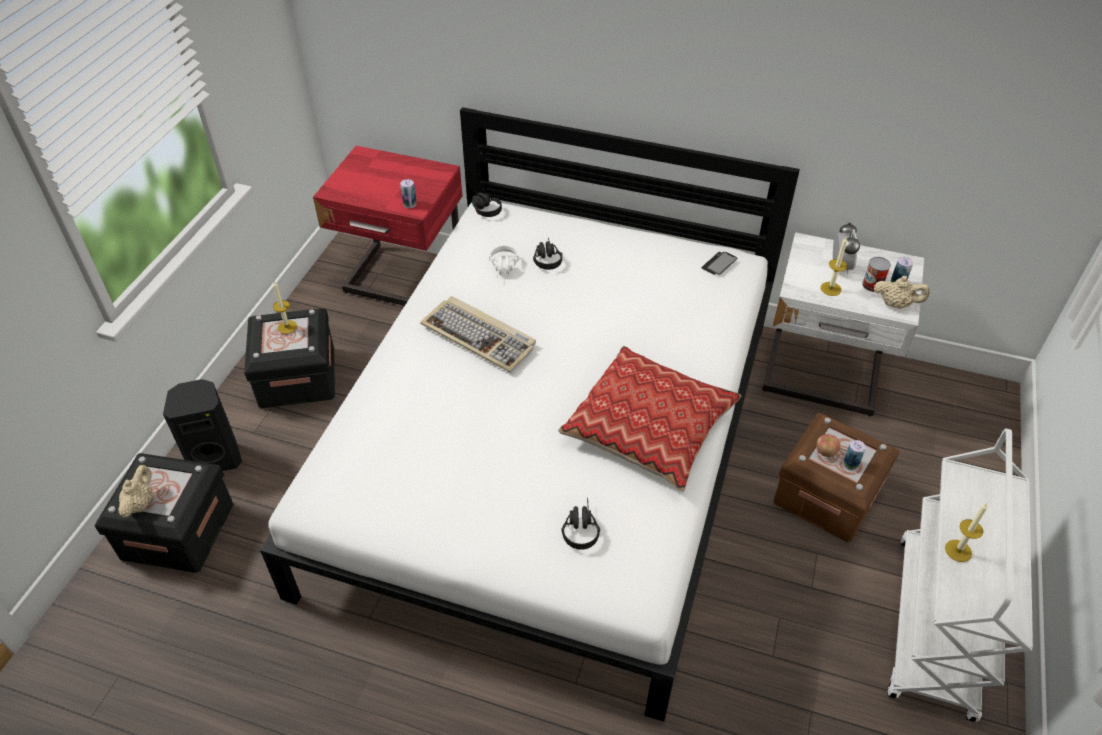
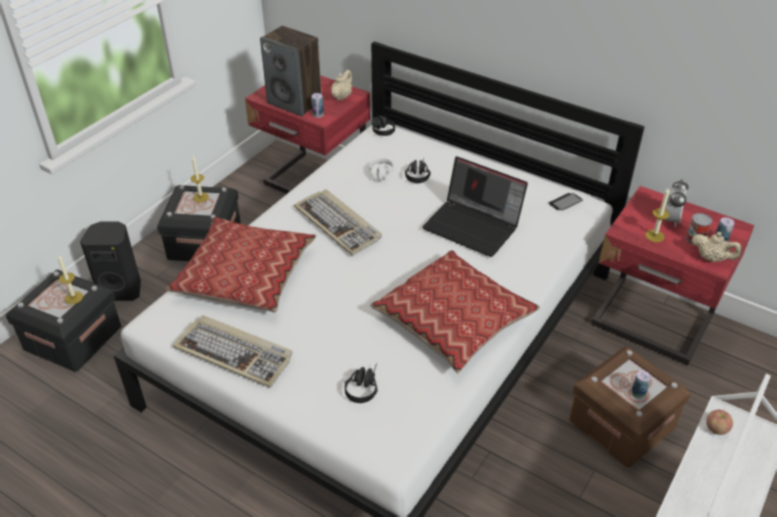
camera: 15 degrees right, 5 degrees down
beige teapot [118,465,153,517] -> beige teapot moved to [331,70,352,101]
white nightstand [762,232,924,416] -> red nightstand [591,186,755,365]
apple [817,434,840,457] -> apple moved to [706,410,733,435]
candle [945,503,988,562] -> candle moved to [58,255,83,304]
none -> pillow [165,217,317,312]
none -> keyboard [173,315,292,388]
none -> speaker [260,26,322,116]
none -> laptop [422,156,528,257]

